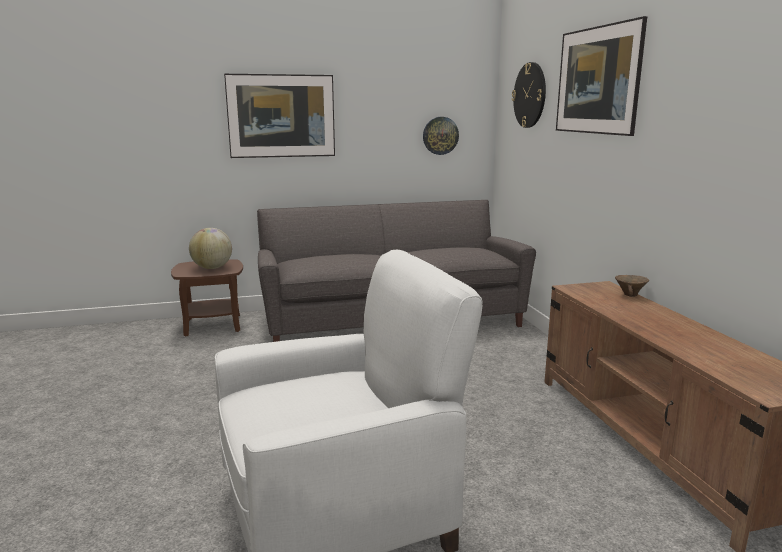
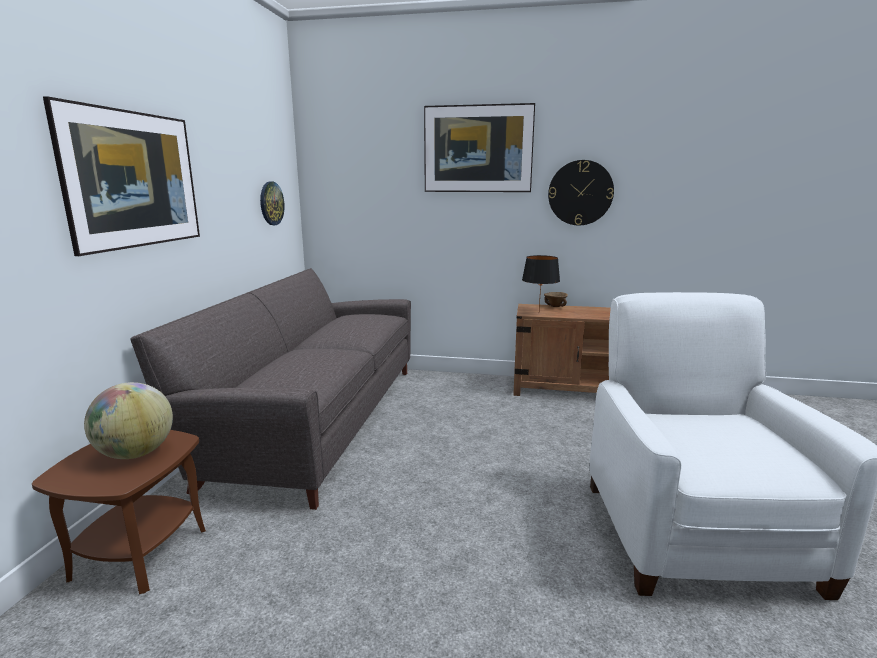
camera: 65 degrees left, 0 degrees up
wall clock [512,62,546,128] -> wall clock moved to [548,160,614,225]
none -> black table lamp [522,255,560,310]

